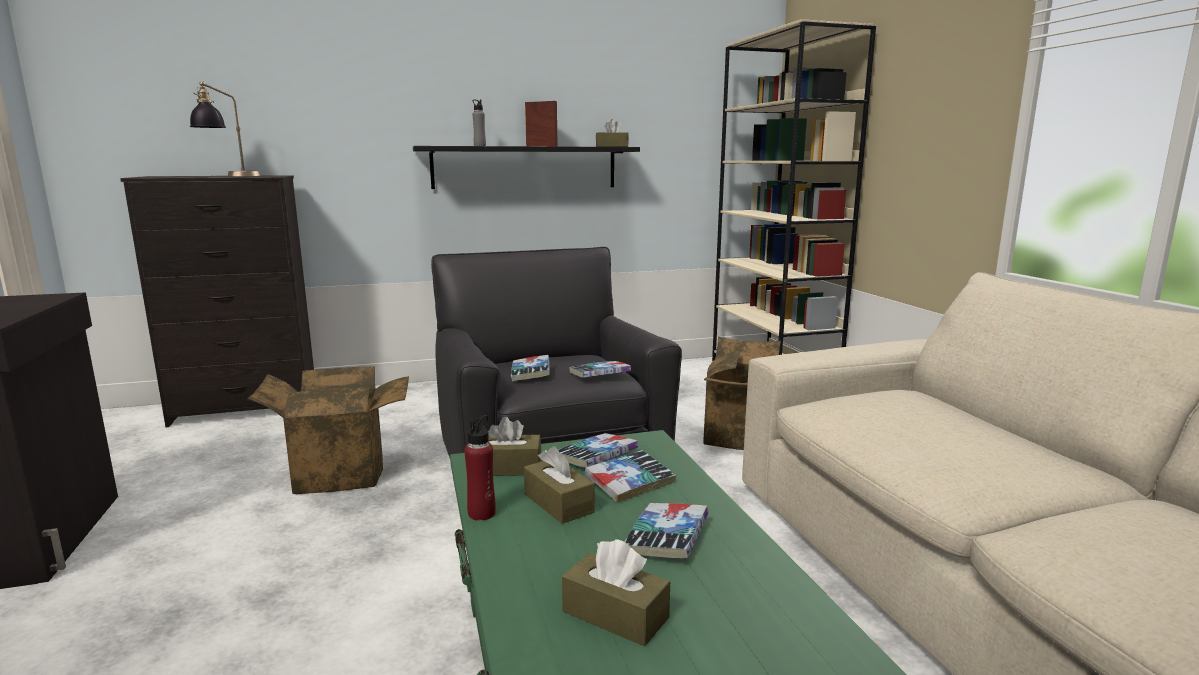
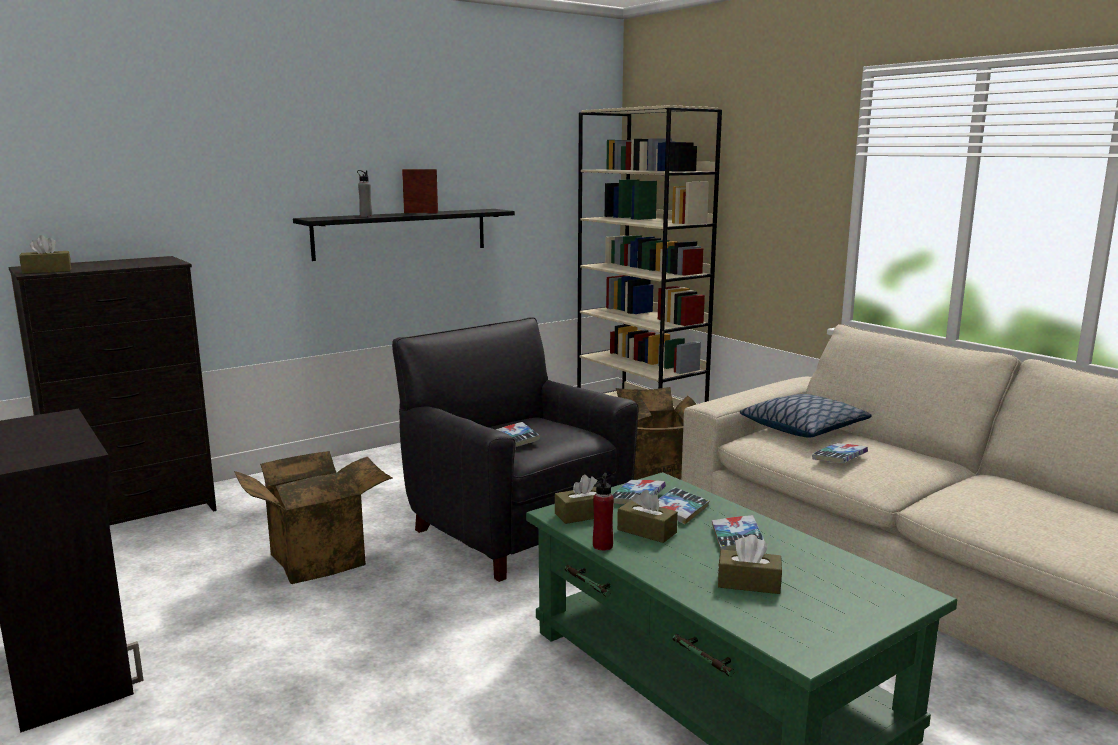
camera: 20 degrees left, 0 degrees up
table lamp [190,81,261,176] -> none
book [569,361,631,378] -> book moved to [812,443,868,463]
brown tissue box [596,119,629,147] -> brown tissue box moved to [19,235,71,274]
none -> pillow [740,394,871,438]

